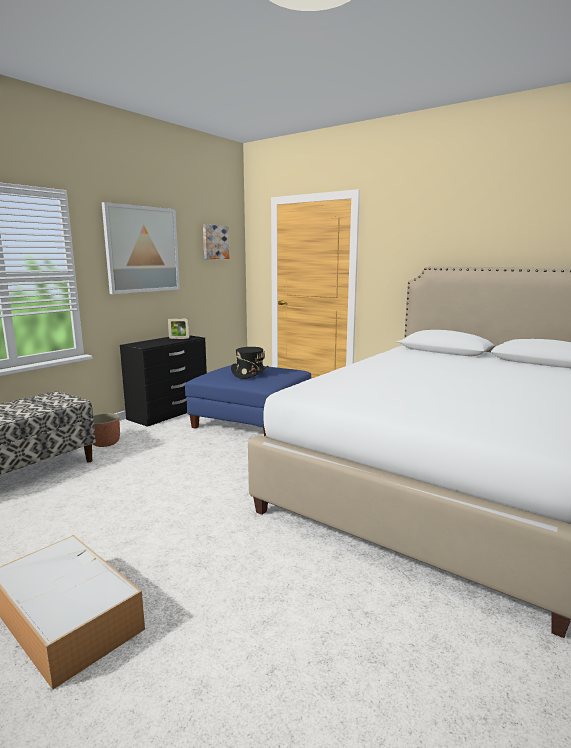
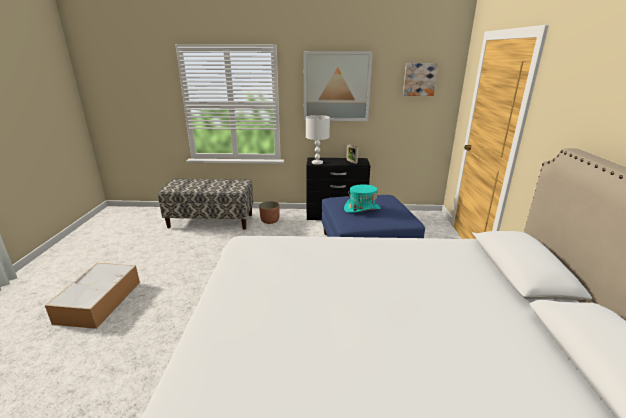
camera: 55 degrees right, 10 degrees up
black hat [231,347,269,379] -> turquoise hat [344,184,381,213]
none -> white table lamp [306,115,330,164]

